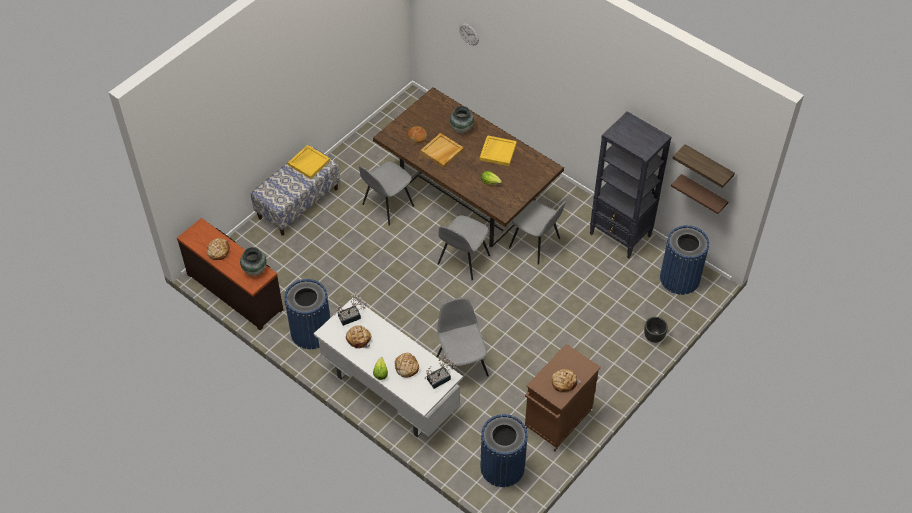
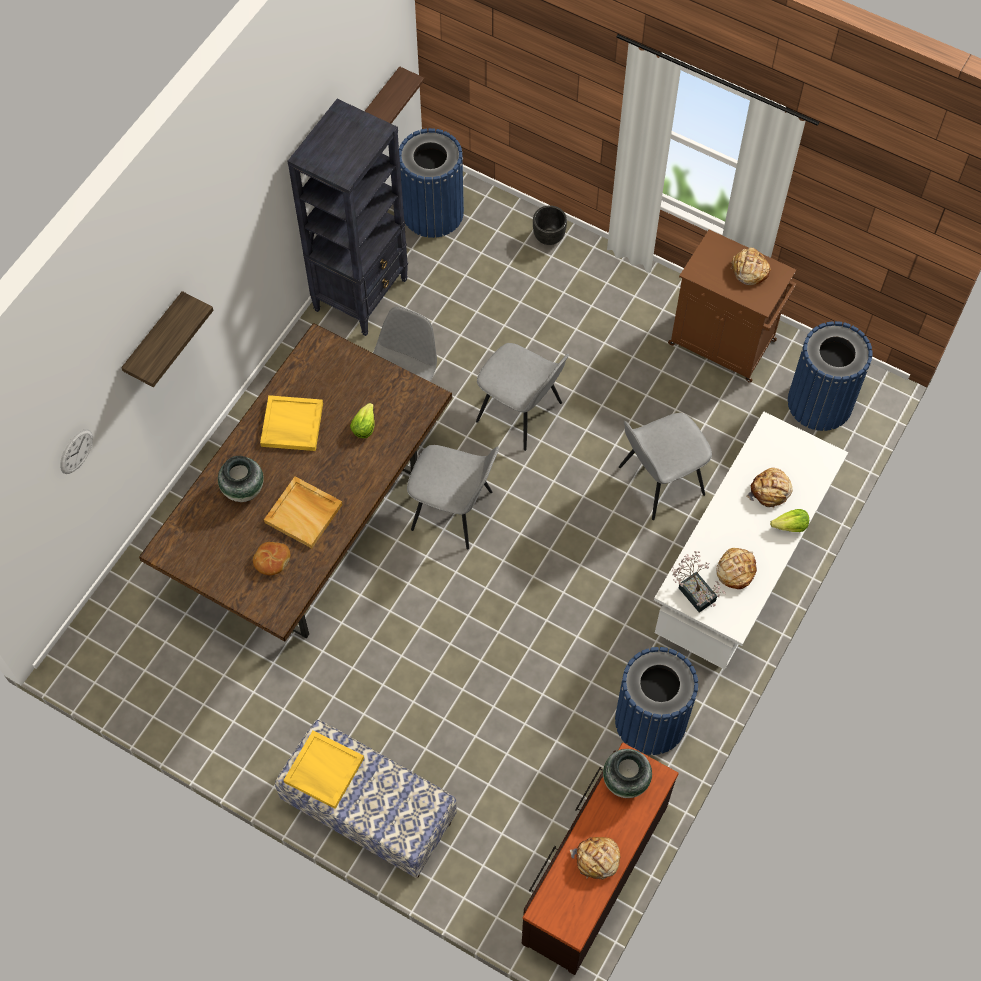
camera: 100 degrees left, 10 degrees up
grey chair [359,161,414,226] -> grey chair moved to [476,343,569,451]
potted plant [424,353,457,389] -> none
shelf [672,144,735,188] -> shelf moved to [121,291,213,387]

